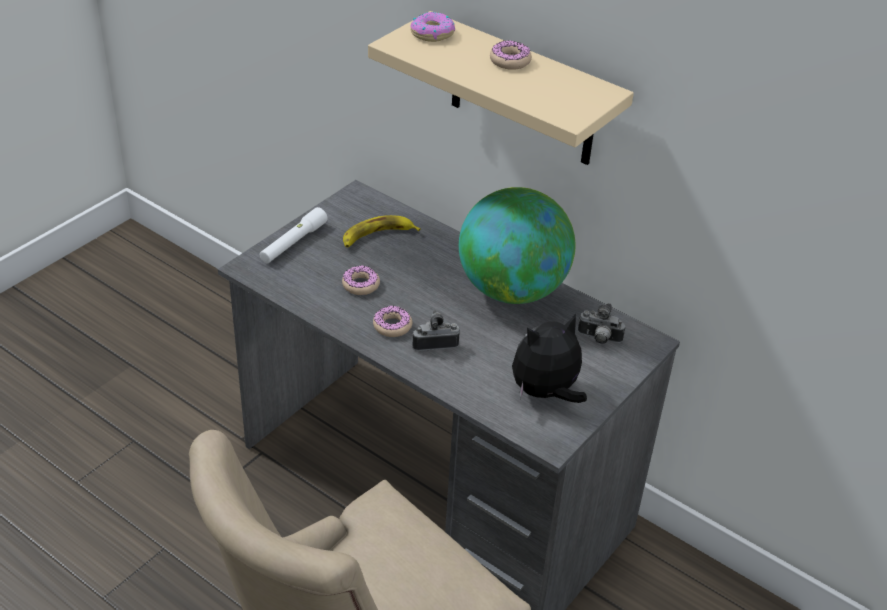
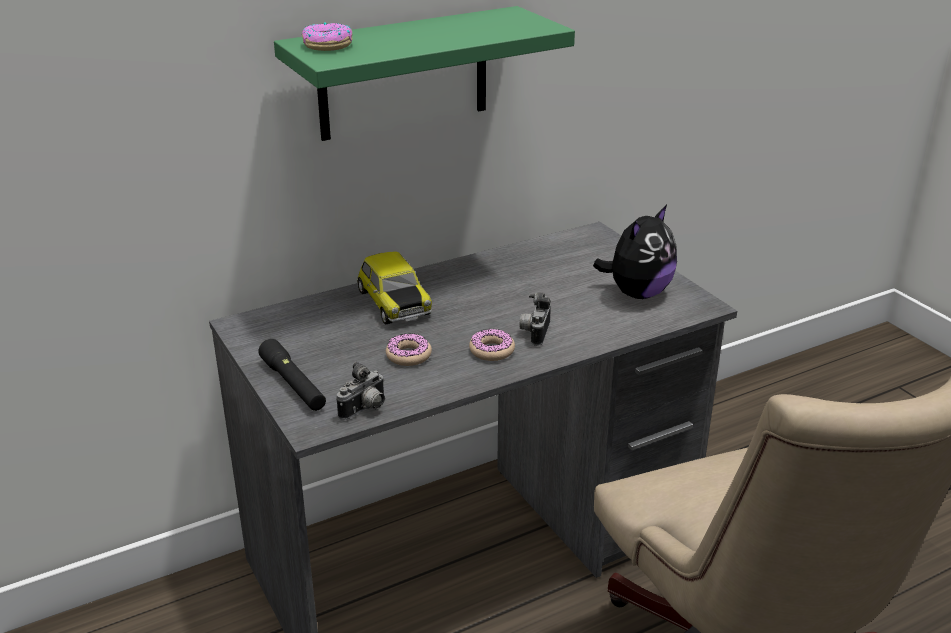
camera: 65 degrees left, 10 degrees down
white flashlight [260,207,328,263] -> black flashlight [258,339,326,411]
banana [343,215,421,247] -> none
beige shelf [368,11,634,165] -> green shelf [274,6,575,141]
globe [459,187,575,304] -> none
donut [490,40,532,70] -> none
plush toy [512,314,587,403] -> plush toy turned 135 degrees counterclockwise [593,205,677,299]
camera [578,303,625,344] -> camera moved to [336,362,385,420]
none -> toy car [357,252,432,324]

